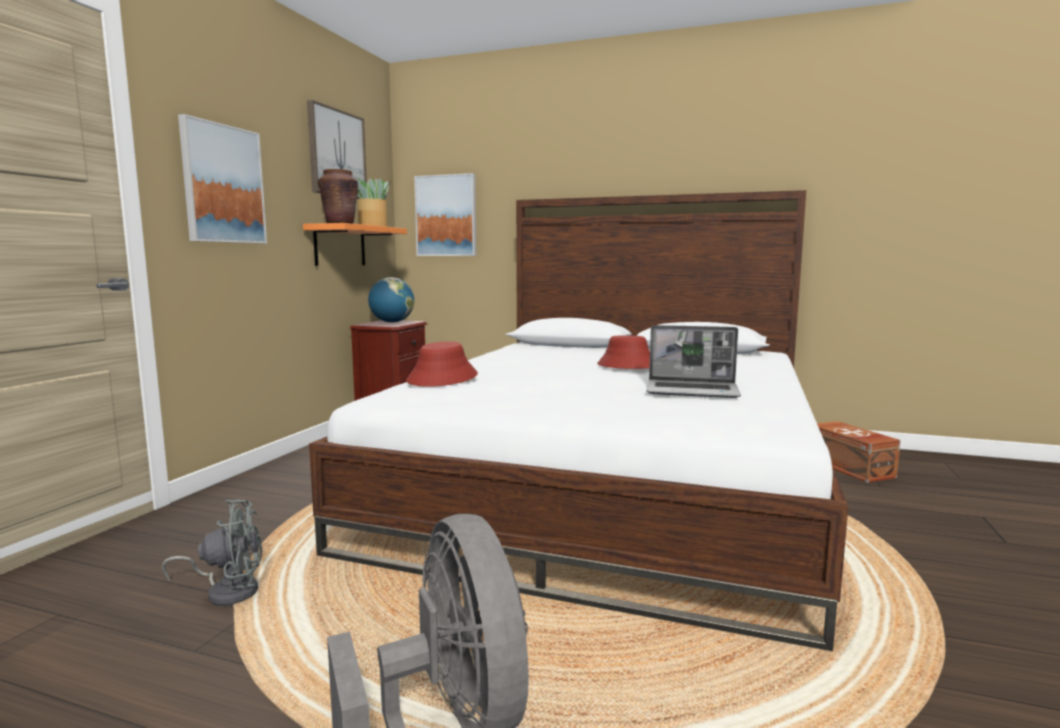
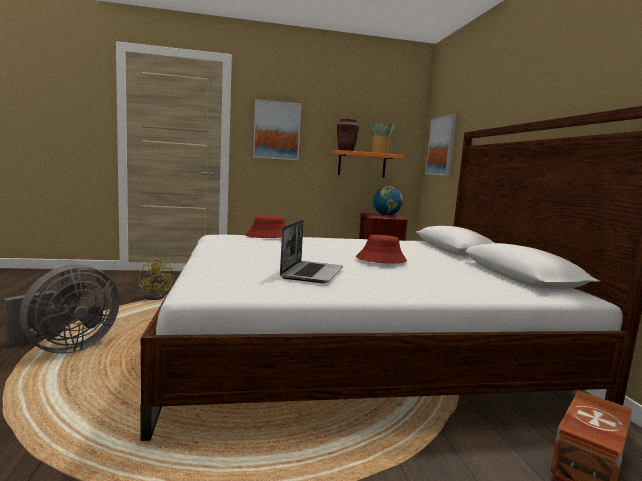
camera: 60 degrees right, 0 degrees up
grey fan [162,499,263,606] -> yellow fan [139,258,174,300]
picture [307,100,367,199] -> none
laptop [646,325,741,398] -> laptop turned 150 degrees counterclockwise [280,220,343,283]

